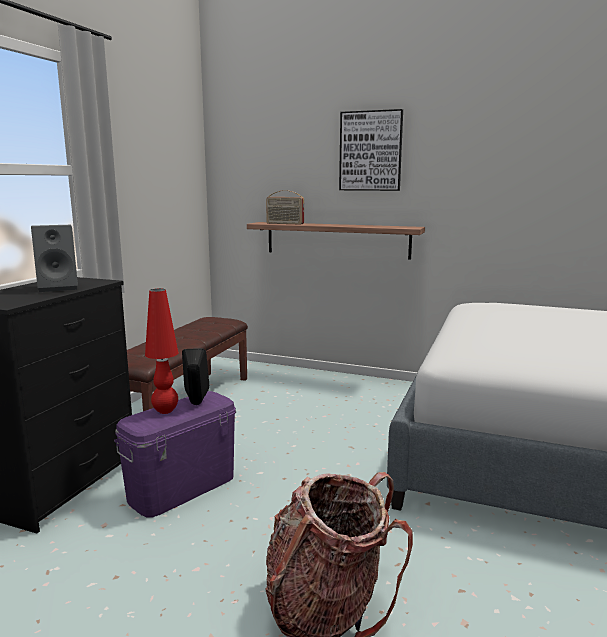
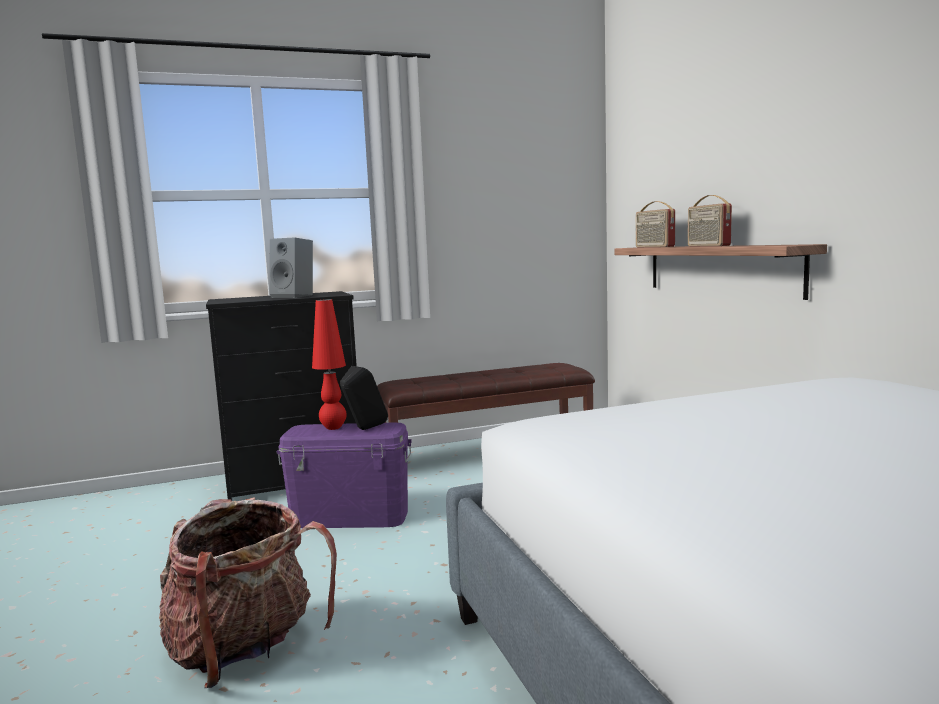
camera: 50 degrees right, 5 degrees down
picture [339,109,403,191] -> none
none -> radio [688,195,732,246]

